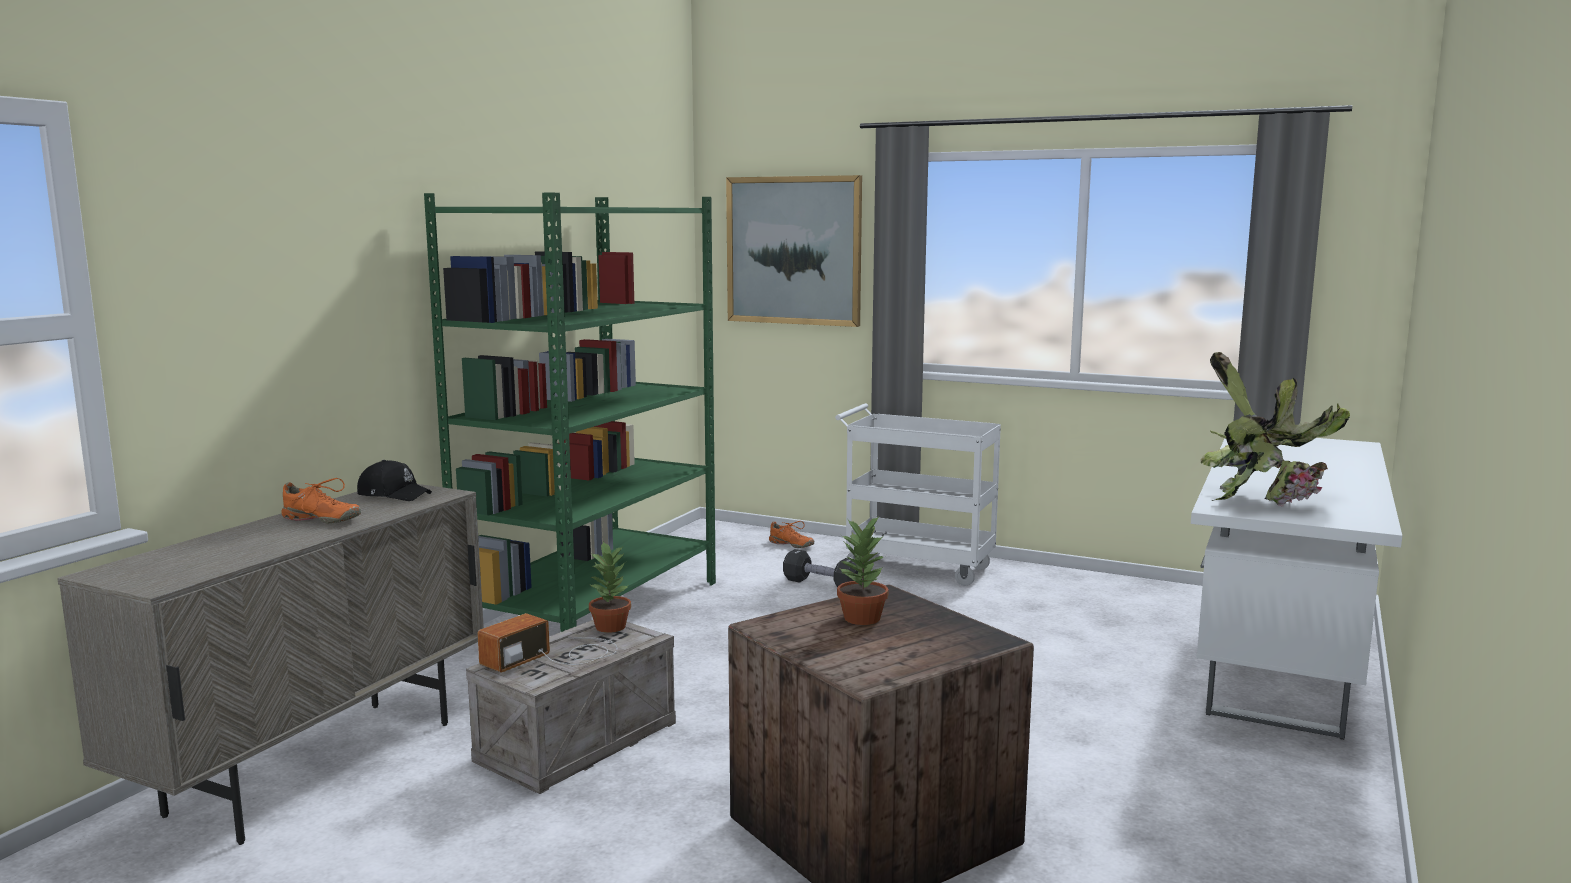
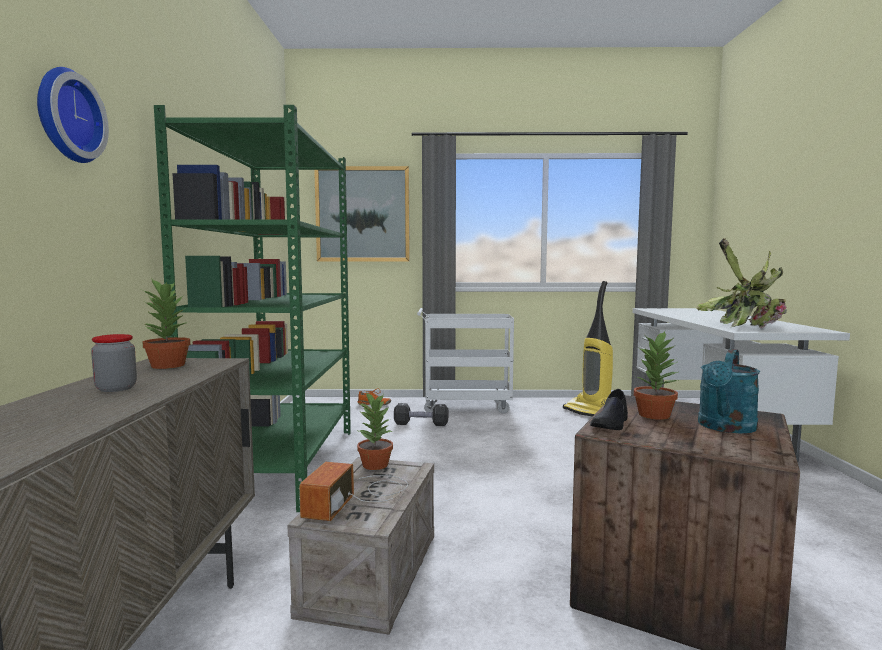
camera: 25 degrees left, 5 degrees down
orange shoe [281,478,361,524] -> jar [91,334,137,392]
black cap [357,460,432,501] -> potted plant [143,278,190,369]
none -> wall clock [37,67,109,163]
none -> vacuum cleaner [563,281,613,417]
none -> black shoe [590,389,628,430]
none -> turquoise watering can [698,349,760,433]

